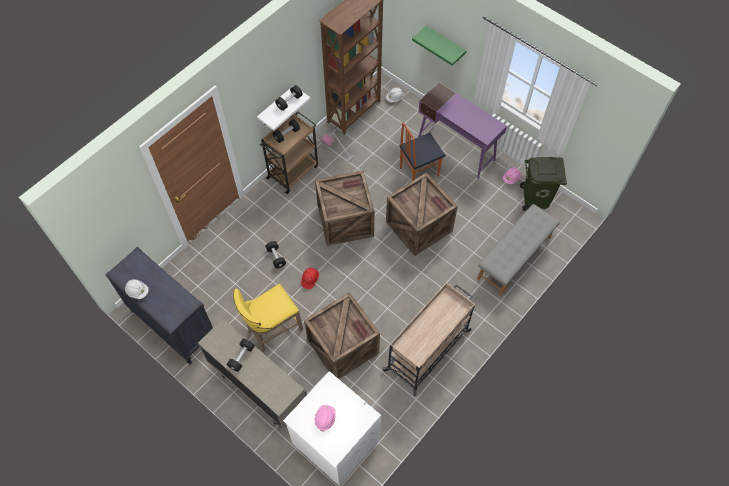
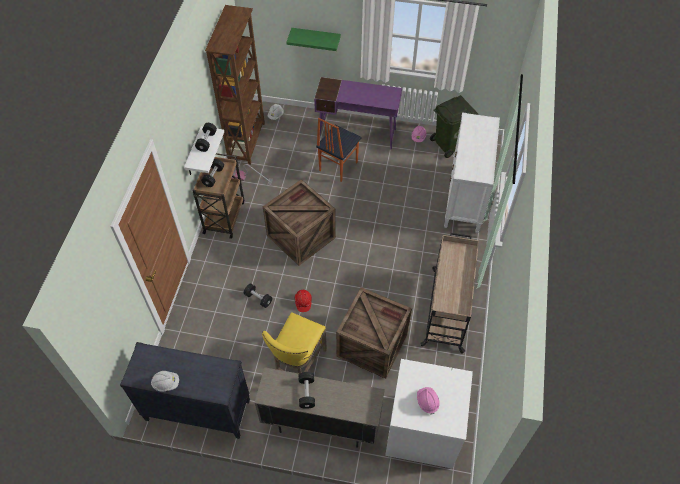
camera: 30 degrees left, 5 degrees down
crate [386,172,458,256] -> none
grey bench [477,204,560,296] -> white dresser [444,112,500,233]

